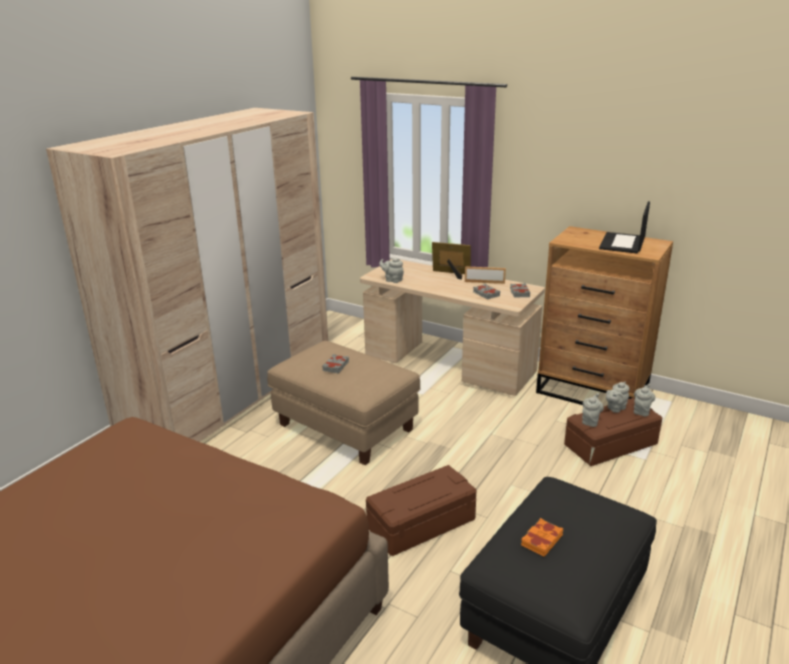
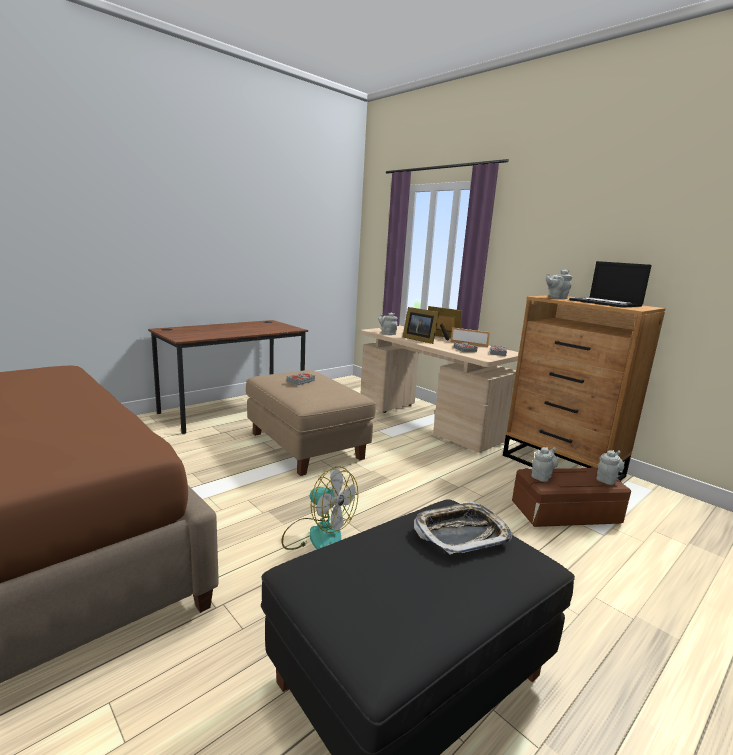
camera: 15 degrees right, 10 degrees down
beige wardrobe [46,108,328,442] -> brown desk [148,320,308,434]
brown storage box [366,465,476,556] -> fan [282,466,358,550]
orange book [521,518,563,557] -> none
laptop [599,201,650,253] -> laptop turned 75 degrees counterclockwise [569,261,652,308]
grey teapot [606,382,630,413] -> grey teapot moved to [546,270,573,299]
none -> picture frame [403,307,439,344]
none -> tray [414,501,513,555]

